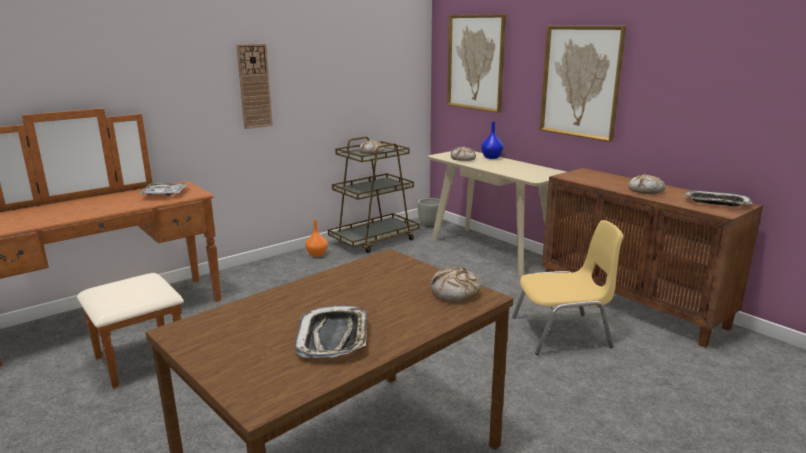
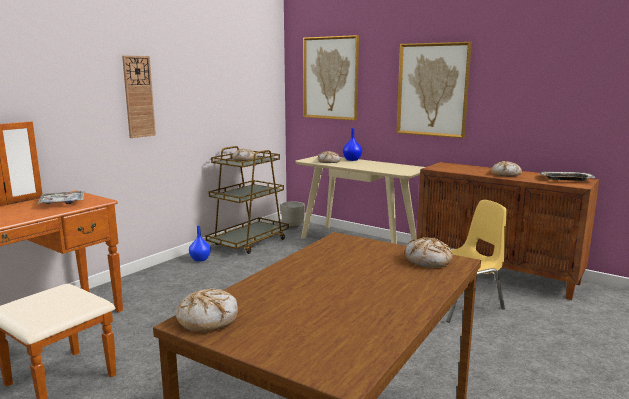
camera: 15 degrees left, 5 degrees down
tray [294,305,367,358] -> none
orange vase [305,220,328,257] -> blue vase [189,226,211,262]
none -> bread [176,288,238,332]

